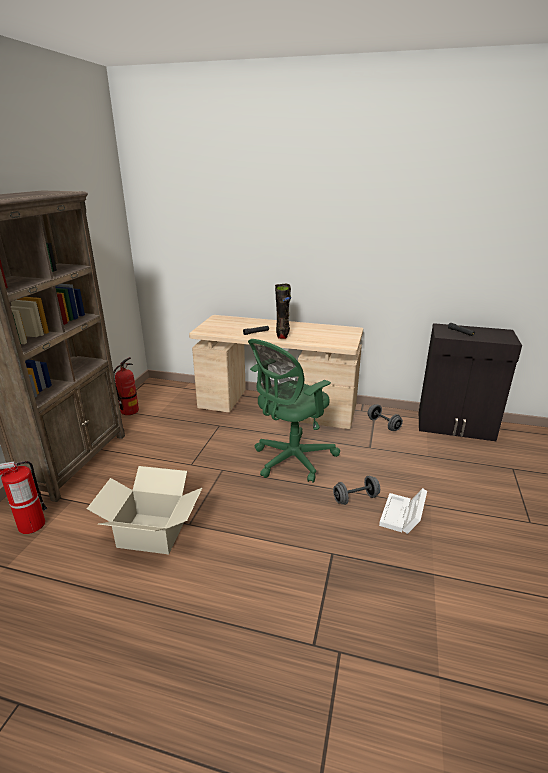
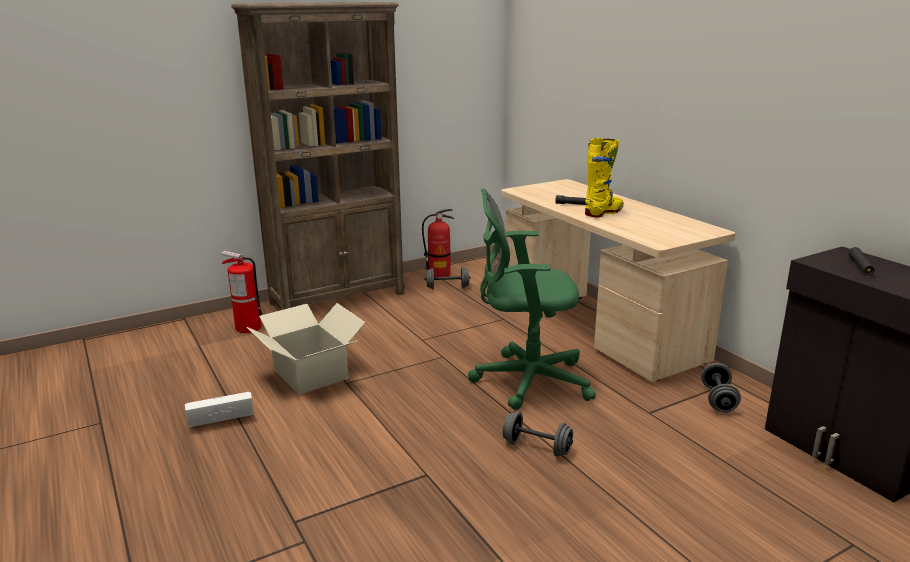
camera: 45 degrees right, 5 degrees down
black boot [275,284,291,339] -> yellow boot [585,138,624,218]
white storage box [379,488,427,534] -> white storage box moved to [185,392,253,427]
none -> grey dumbbell [425,267,471,289]

